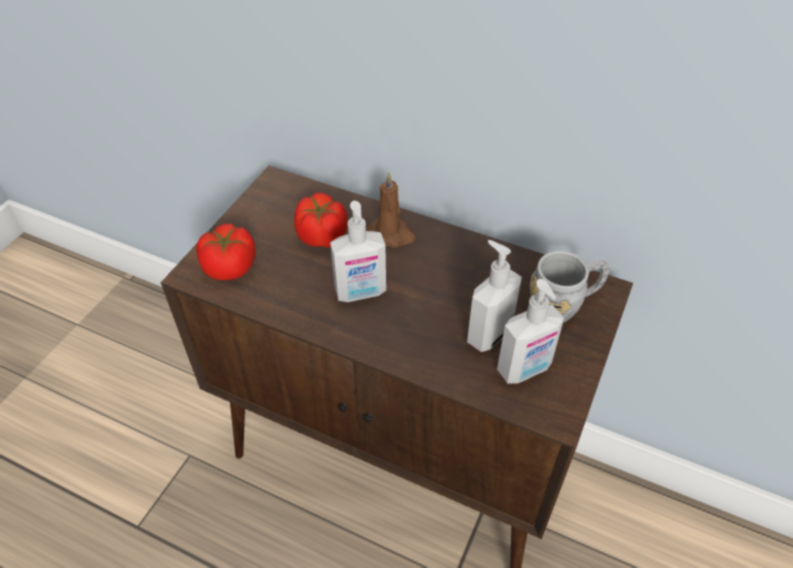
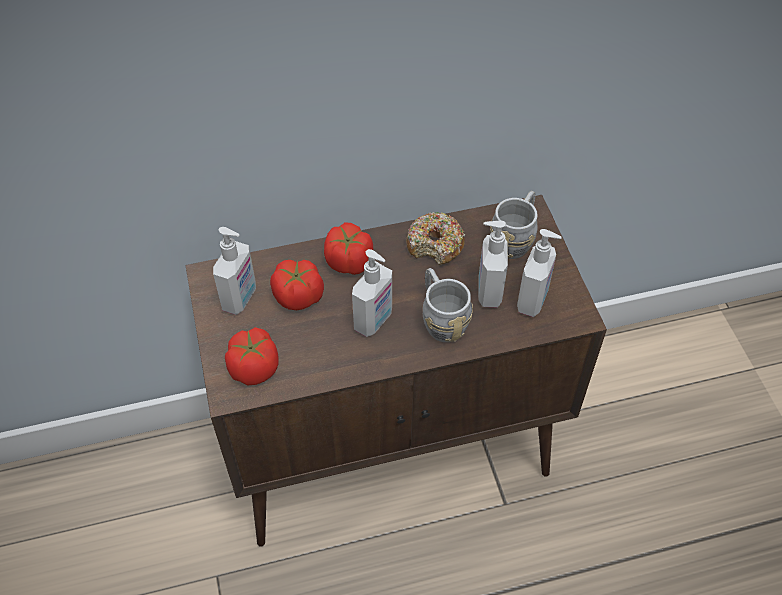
camera: 40 degrees left, 5 degrees up
brown candle [367,172,416,248] -> tomato [324,222,373,275]
none -> soap dispenser [213,227,256,315]
none -> donut [406,212,466,265]
none -> grey mug [423,268,473,342]

